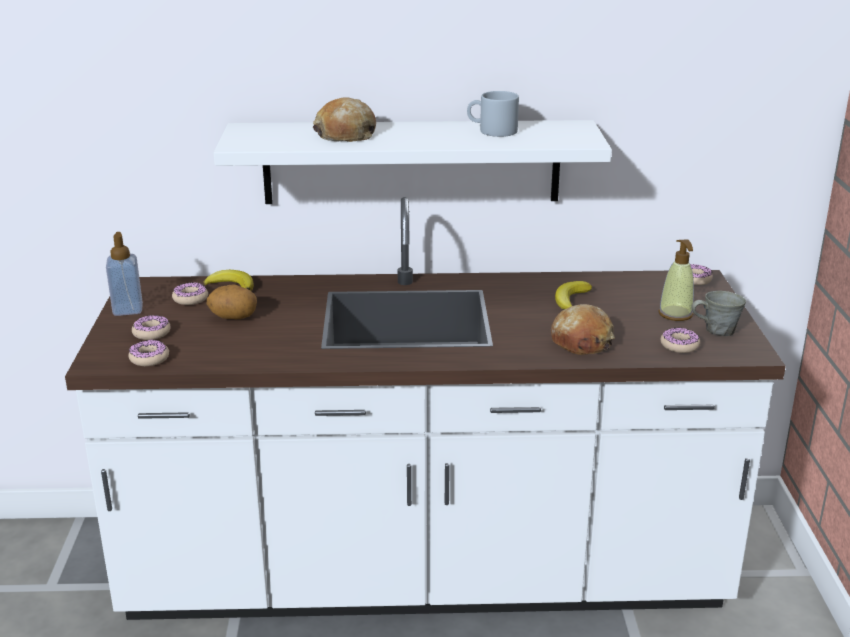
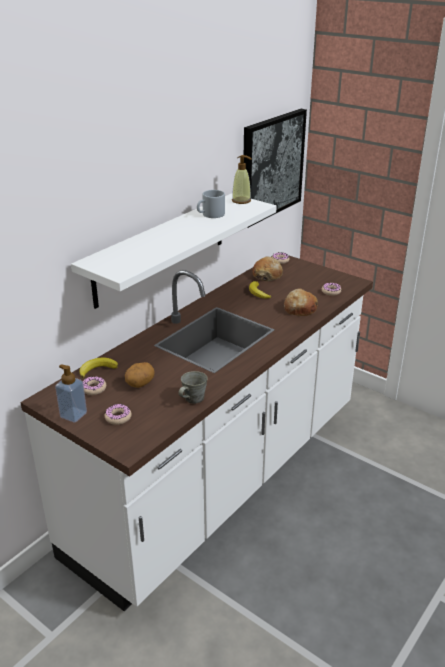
camera: 50 degrees left, 5 degrees up
donut [128,340,169,366] -> none
bread [313,97,376,142] -> bread moved to [252,256,283,281]
soap dispenser [658,239,694,321] -> soap dispenser moved to [232,155,252,204]
grey mug [692,291,746,336] -> grey mug moved to [178,371,208,404]
none -> picture [244,109,307,228]

